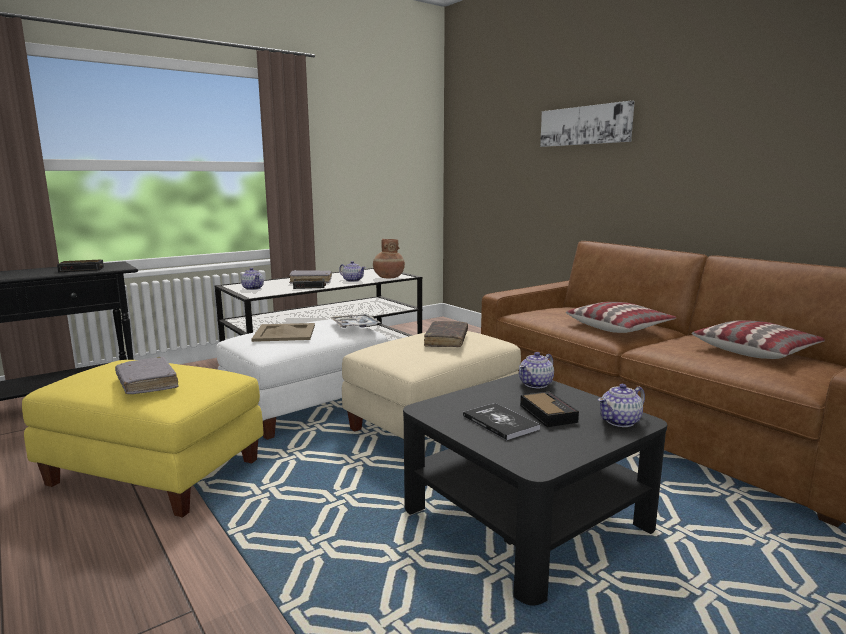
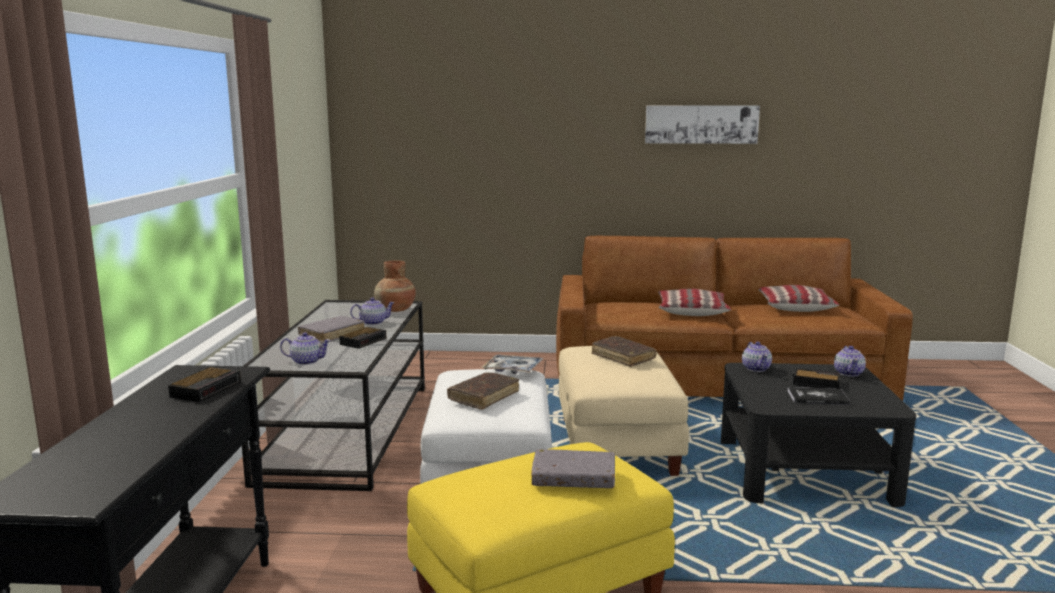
camera: 50 degrees left, 0 degrees up
beige tray [251,323,315,342] -> brown book [447,372,519,410]
picture [540,100,635,147] -> picture moved to [645,105,760,144]

